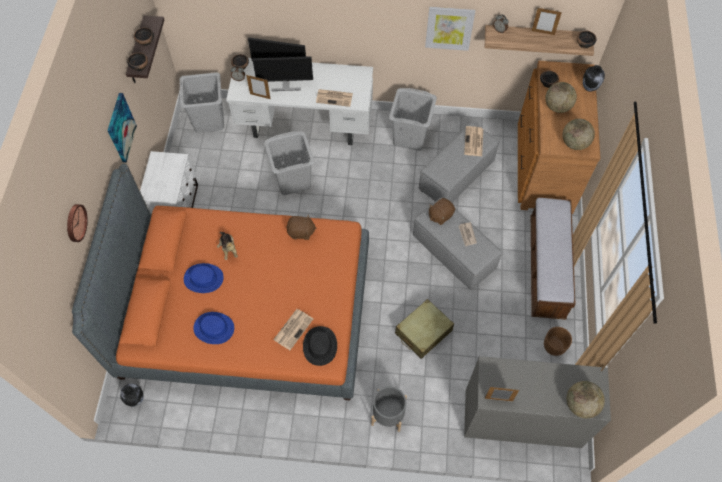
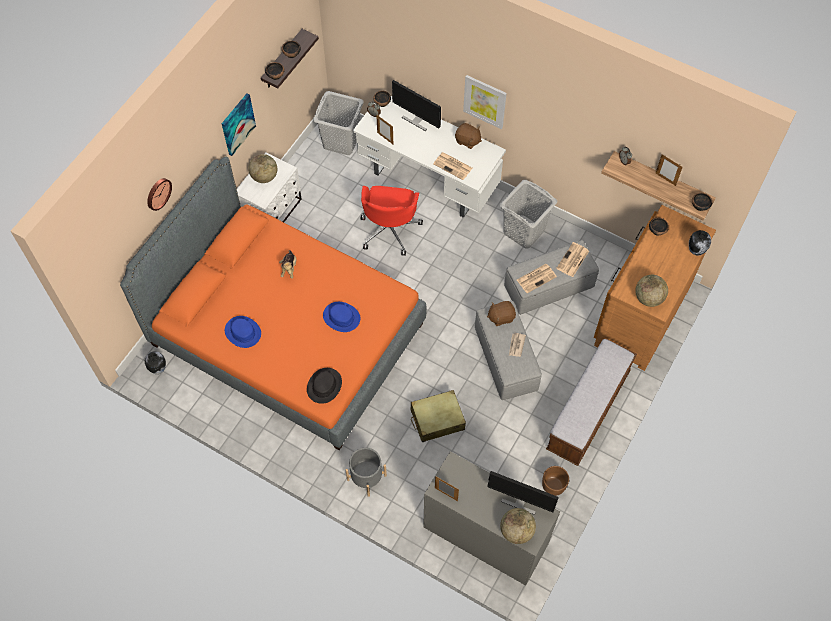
camera: 25 degrees right, 0 degrees up
blue hat [184,263,224,293] -> blue hat moved to [323,302,360,332]
monitor [253,56,313,91] -> monitor moved to [487,471,559,515]
grey laundry basket [264,131,314,195] -> red office chair [361,186,423,256]
newspaper [273,309,313,350] -> newspaper moved to [517,264,557,293]
brown plush toy [286,214,317,240] -> brown plush toy moved to [455,123,482,149]
picture [425,7,475,51] -> picture moved to [463,75,507,129]
globe [545,82,577,113] -> globe moved to [248,154,277,183]

